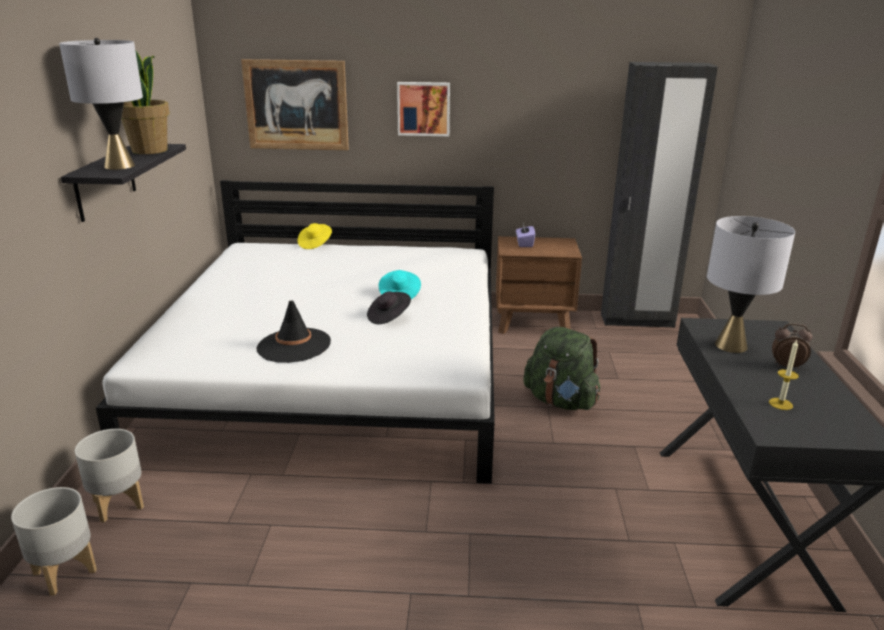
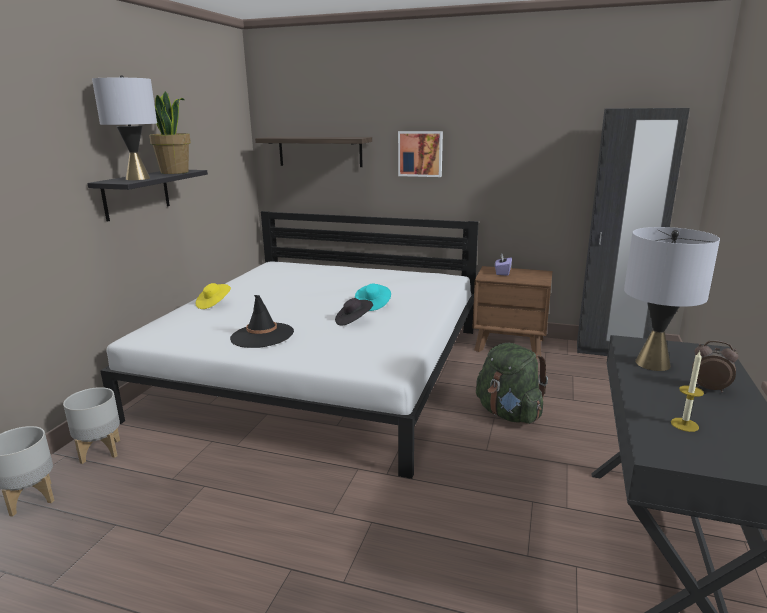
camera: 15 degrees right, 5 degrees down
picture [241,59,349,150] -> shelf [255,137,372,167]
yellow hat [297,223,332,249] -> yellow hat moved to [196,283,231,309]

